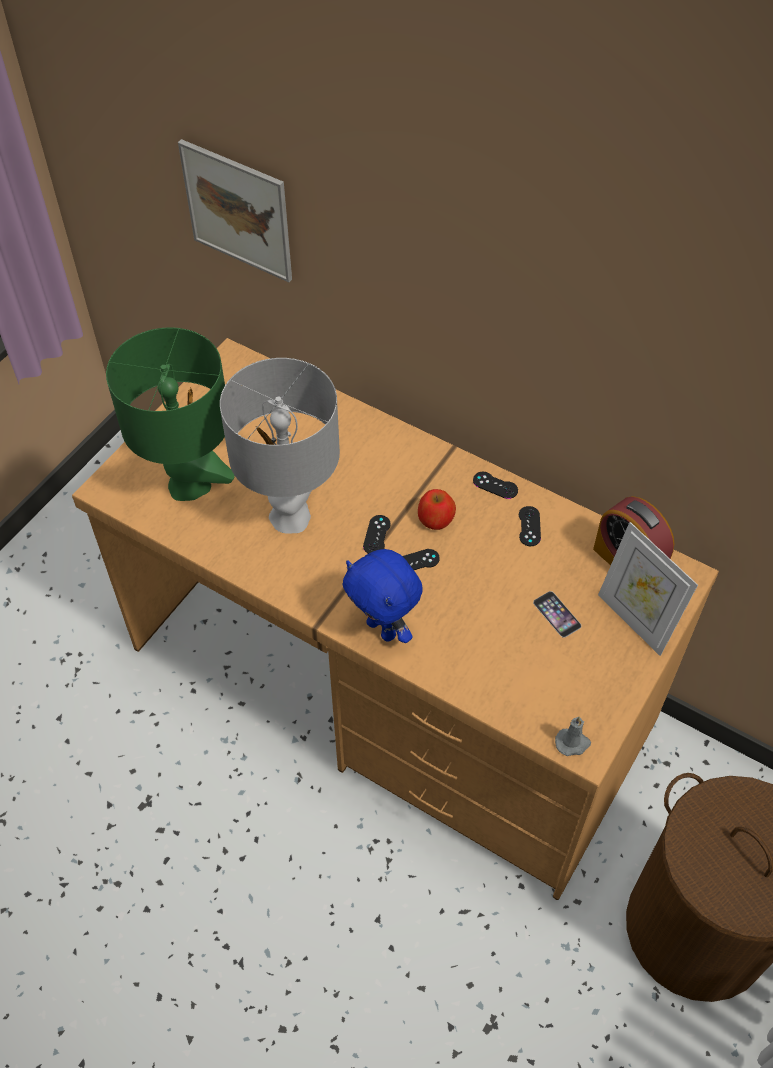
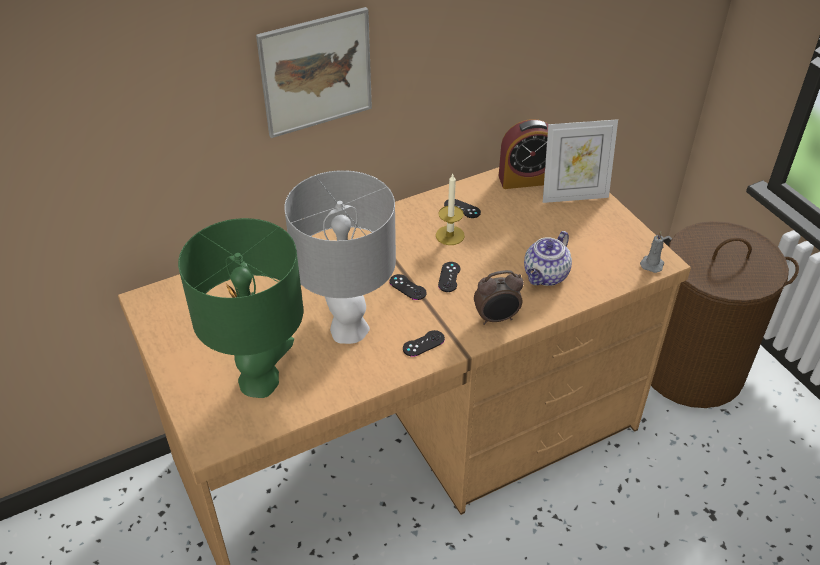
camera: 60 degrees left, 10 degrees down
picture [178,139,292,282] -> picture moved to [256,7,372,138]
blue plush toy [342,549,423,643] -> alarm clock [474,270,524,325]
apple [418,489,456,530] -> none
black game controller [473,472,518,499] -> black game controller moved to [403,330,445,357]
phone [533,591,581,638] -> none
none -> candle [436,174,465,245]
none -> teapot [524,231,572,286]

